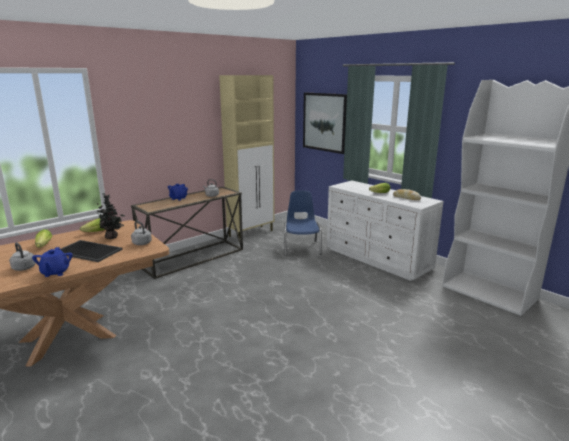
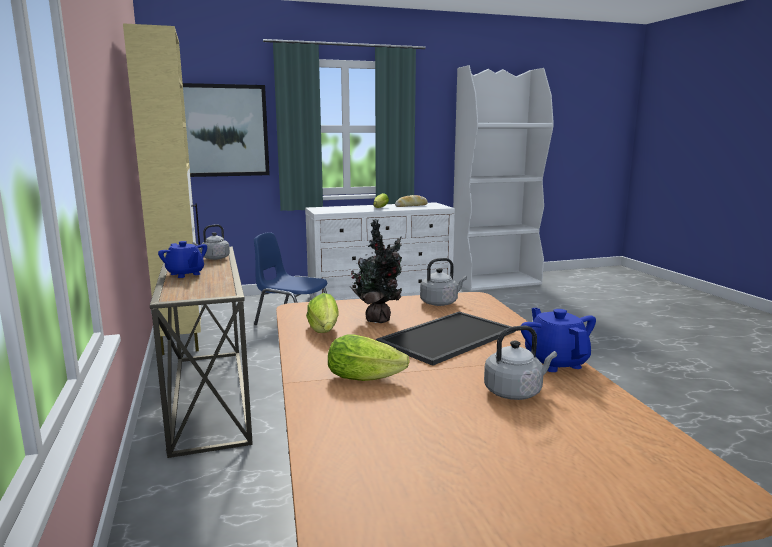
camera: 65 degrees left, 5 degrees down
blue teapot [32,247,73,277] -> blue teapot turned 120 degrees counterclockwise [521,308,596,372]

